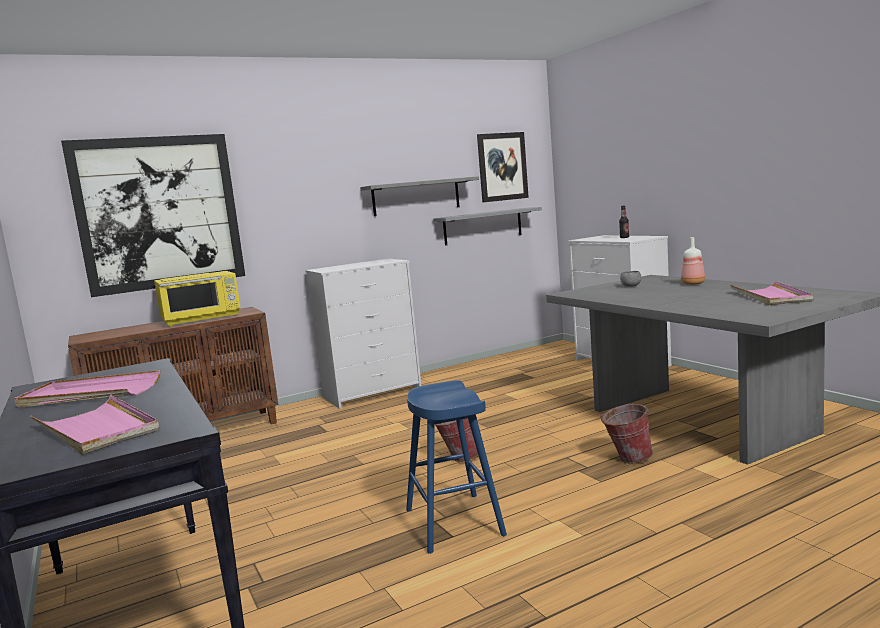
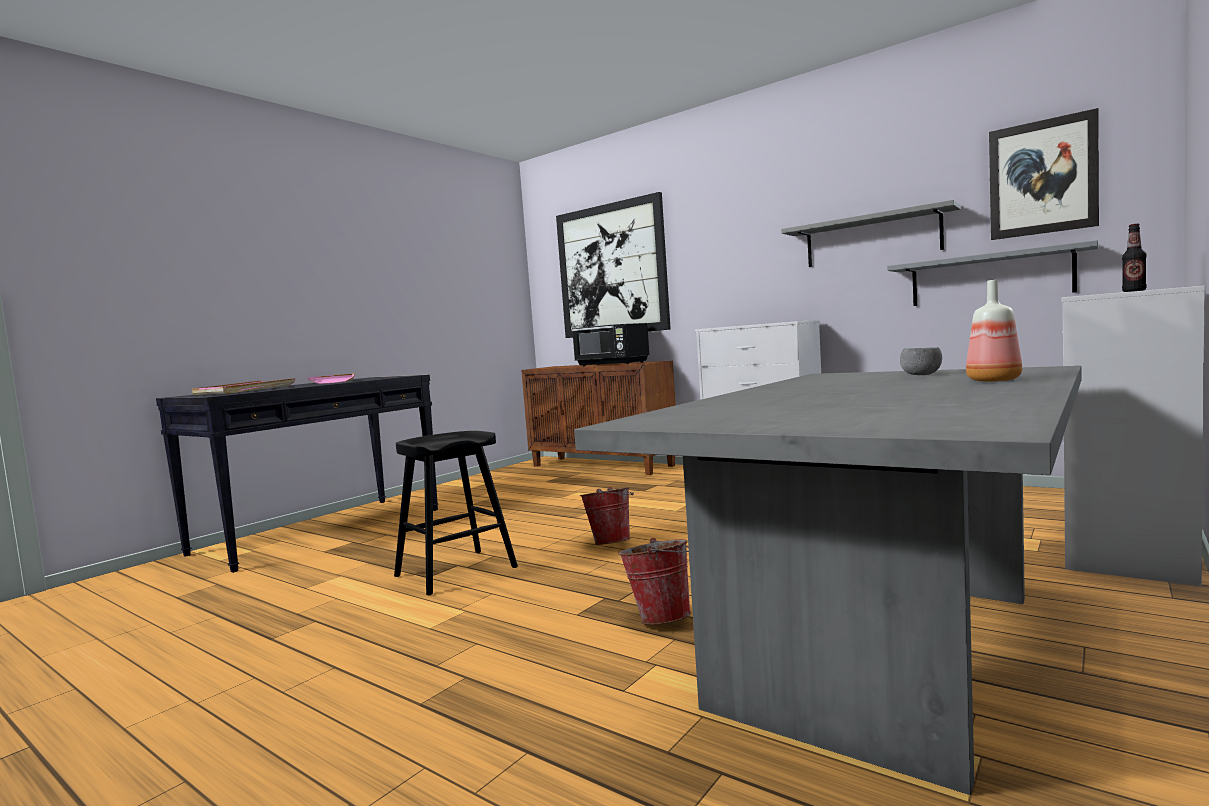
camera: 65 degrees right, 5 degrees down
yellow microwave [154,271,240,327] -> black microwave [572,323,649,366]
blue stool [406,380,507,554] -> black stool [394,431,518,596]
pink tray [730,281,813,305] -> none

